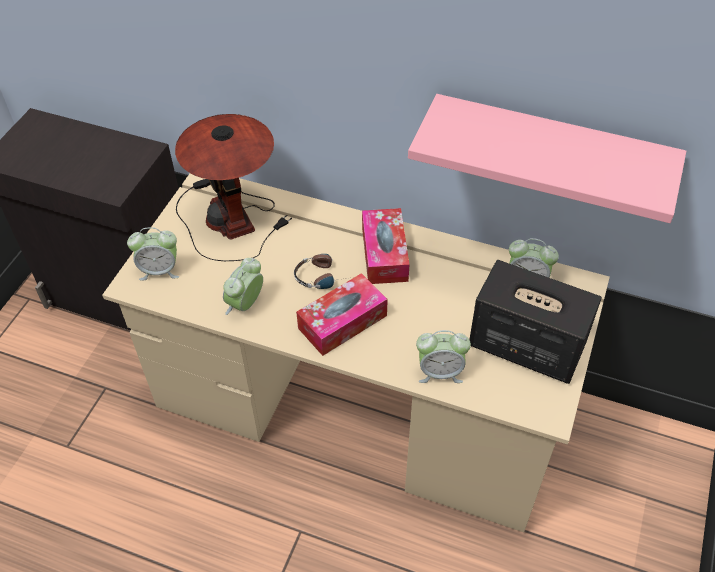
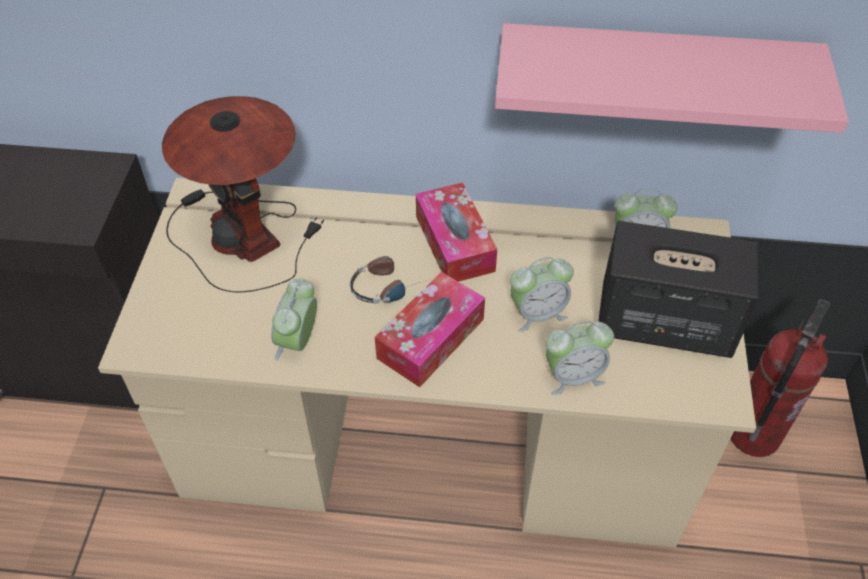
camera: 15 degrees left, 0 degrees up
alarm clock [127,227,179,280] -> alarm clock moved to [510,257,574,332]
none -> fire extinguisher [730,299,830,457]

